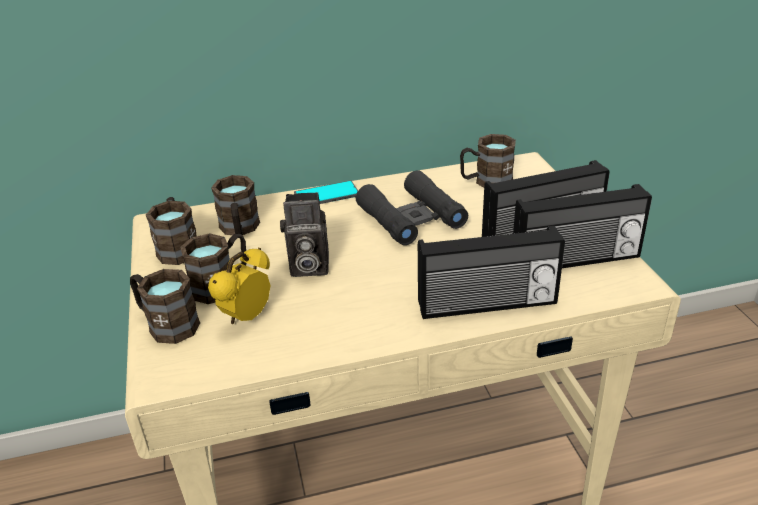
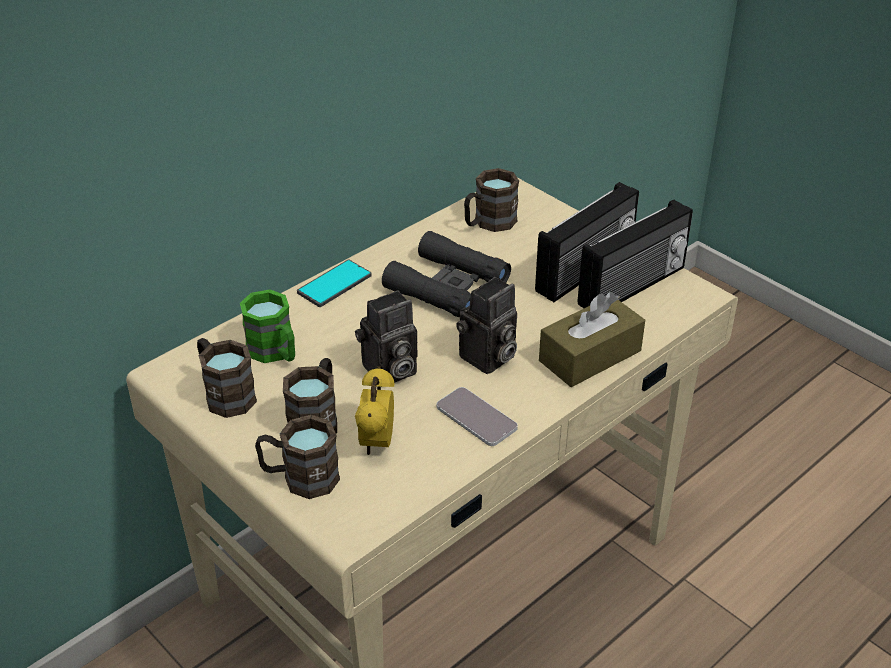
camera: 30 degrees left, 5 degrees up
brown mug [211,175,260,235] -> green mug [240,290,295,363]
radio [418,226,565,319] -> brown tissue box [539,292,645,387]
none -> phone [437,387,518,446]
none -> camera [456,277,517,374]

